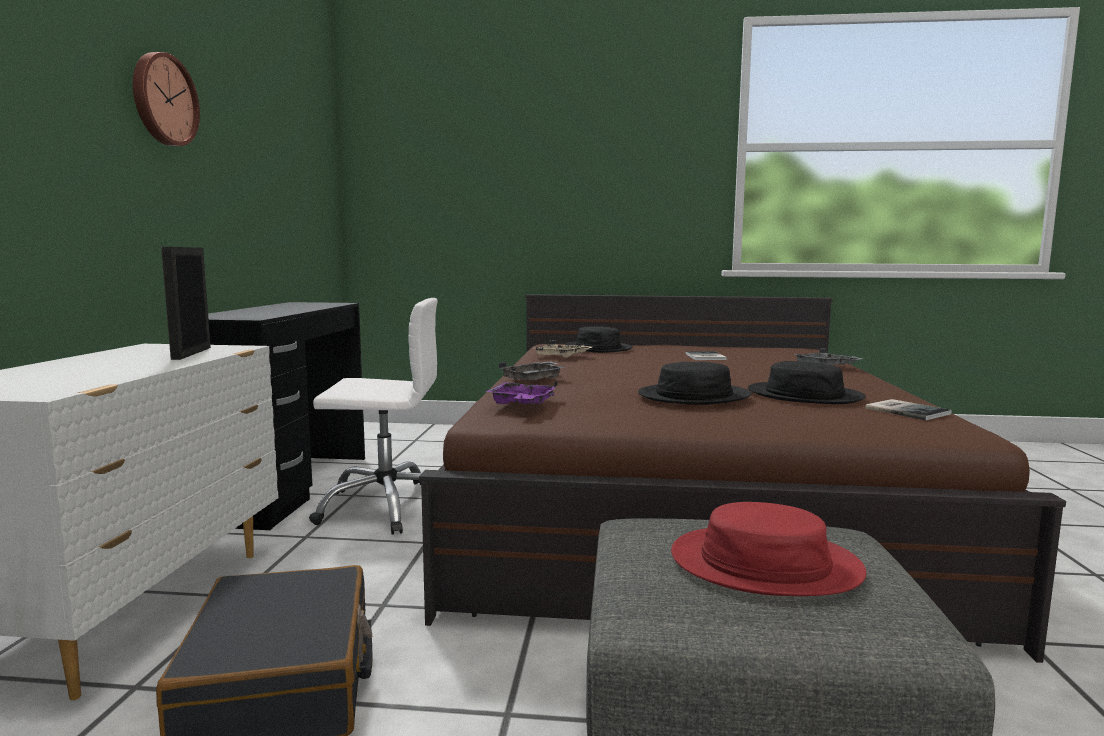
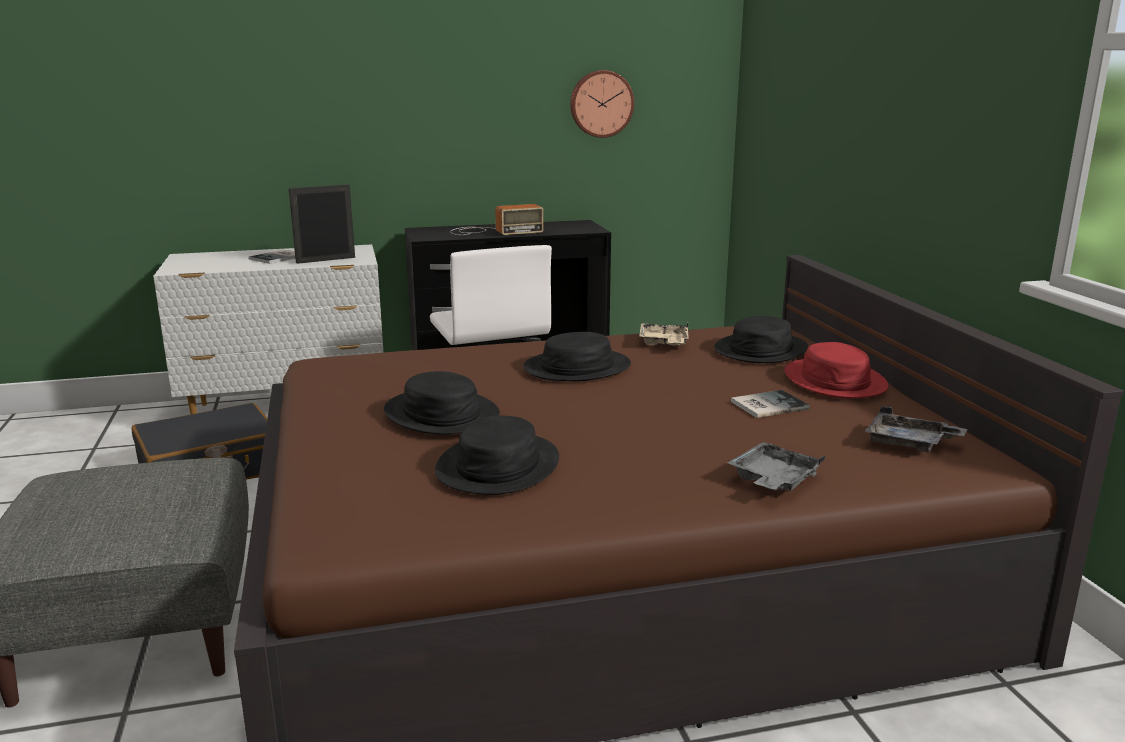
camera: 70 degrees right, 10 degrees up
wall clock [133,52,200,146] -> wall clock moved to [570,70,634,138]
purple tray [485,380,558,405] -> none
grey tray [499,361,565,381] -> grey tray moved to [864,406,967,452]
red hat [671,502,867,596] -> red hat moved to [785,342,888,398]
book [865,399,952,420] -> book moved to [248,250,295,264]
none -> radio [450,204,544,235]
none -> black hat [523,332,631,382]

